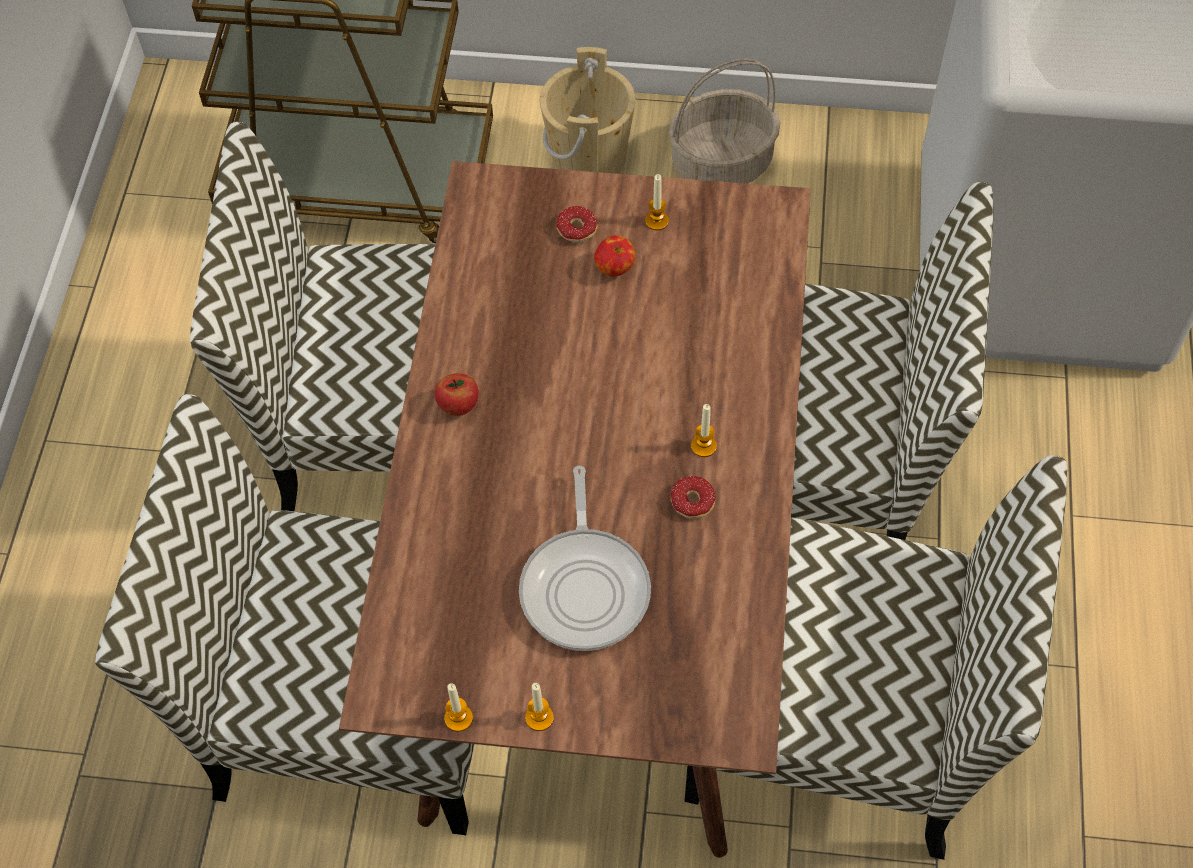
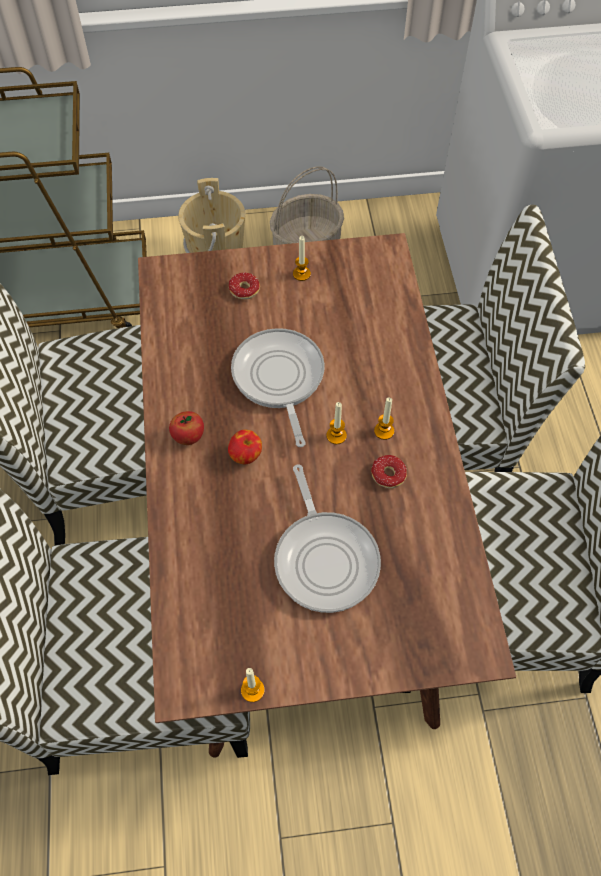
camera: 15 degrees left, 0 degrees up
candle [525,683,554,731] -> candle moved to [326,402,347,444]
apple [594,235,635,277] -> apple moved to [228,430,262,464]
none -> frying pan [231,328,325,447]

